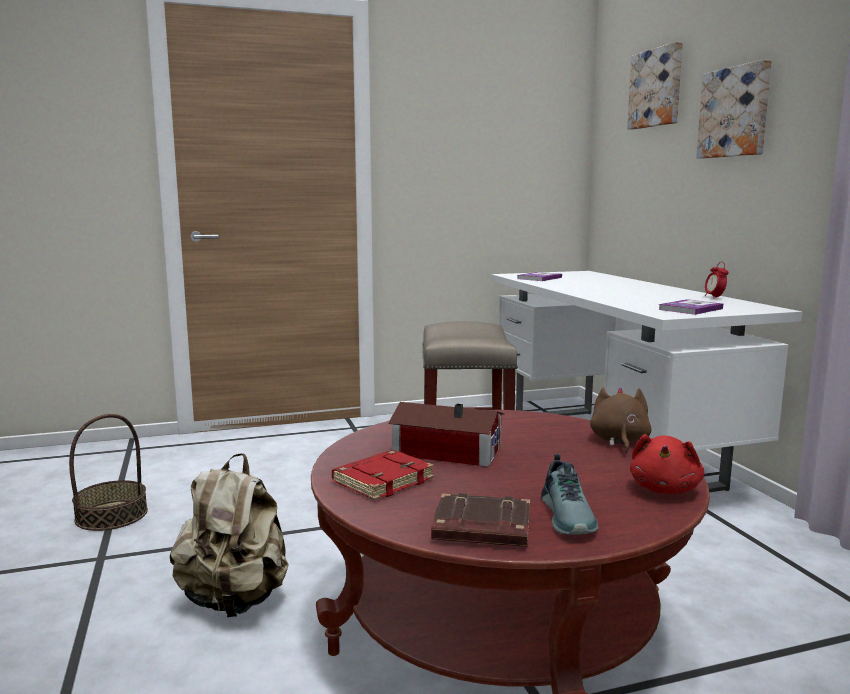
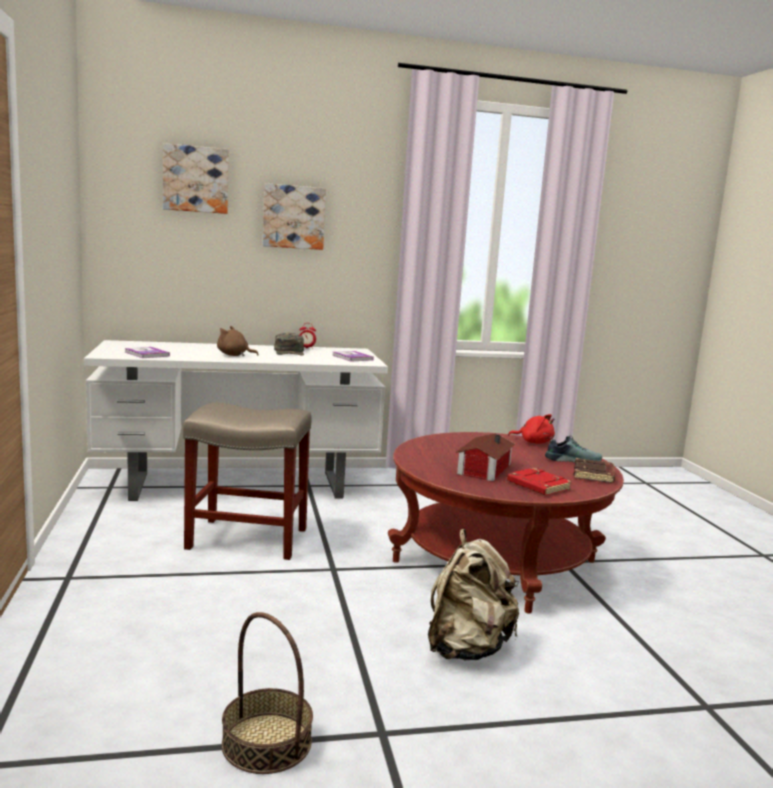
camera: 85 degrees left, 0 degrees up
brown plush toy [590,387,652,453] -> brown plush toy moved to [217,326,259,356]
none -> green cap [274,333,304,356]

